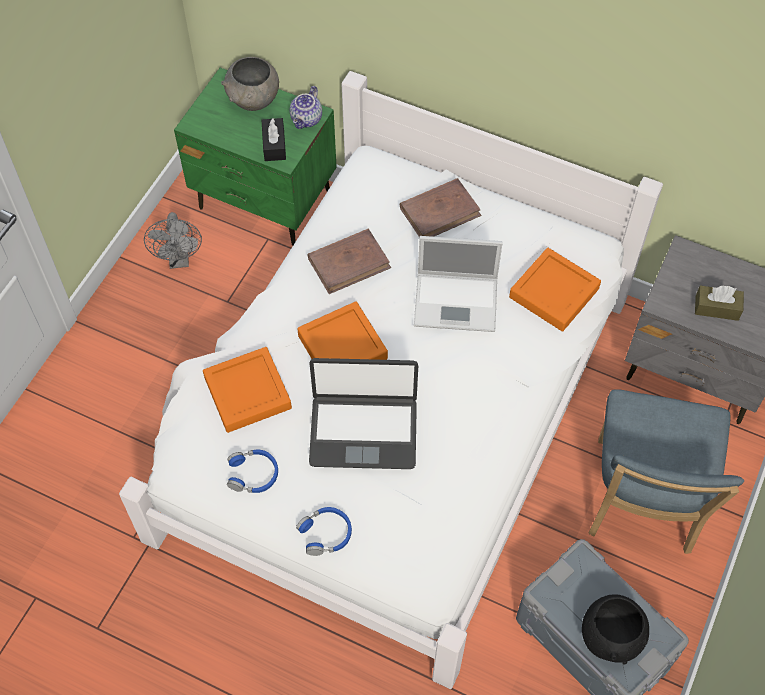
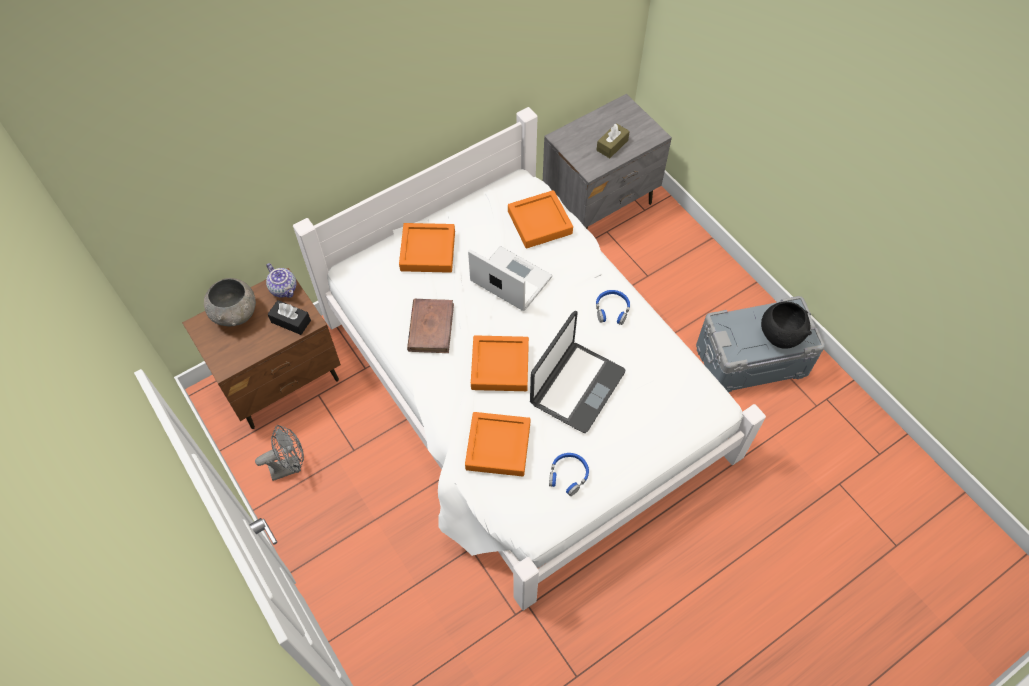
camera: 60 degrees left, 0 degrees up
grey fan [144,212,202,269] -> grey fan turned 45 degrees counterclockwise [255,425,304,481]
green nightstand [174,68,337,246] -> brown nightstand [182,268,341,429]
blue headphones [296,507,352,556] -> blue headphones moved to [596,290,630,325]
brown book [400,178,481,237] -> orange tray [399,223,455,273]
laptop [414,236,503,332] -> laptop turned 90 degrees counterclockwise [468,246,552,311]
blue chair [589,389,744,554] -> none

